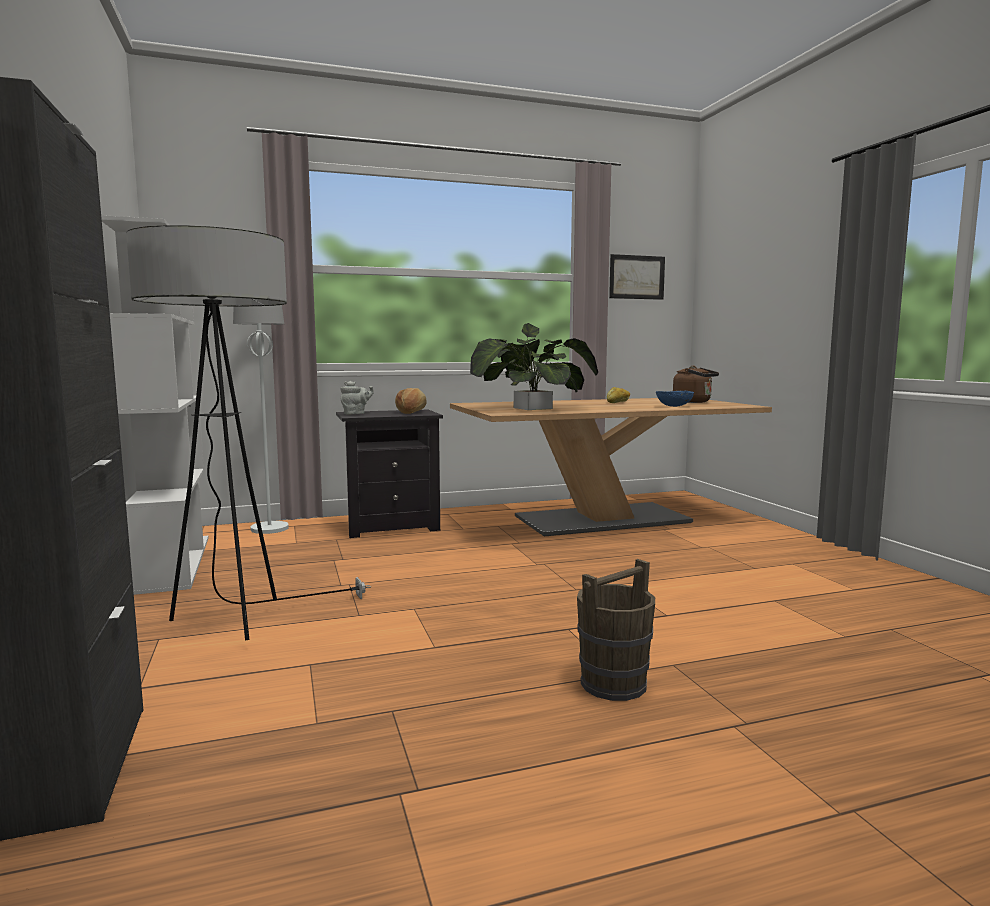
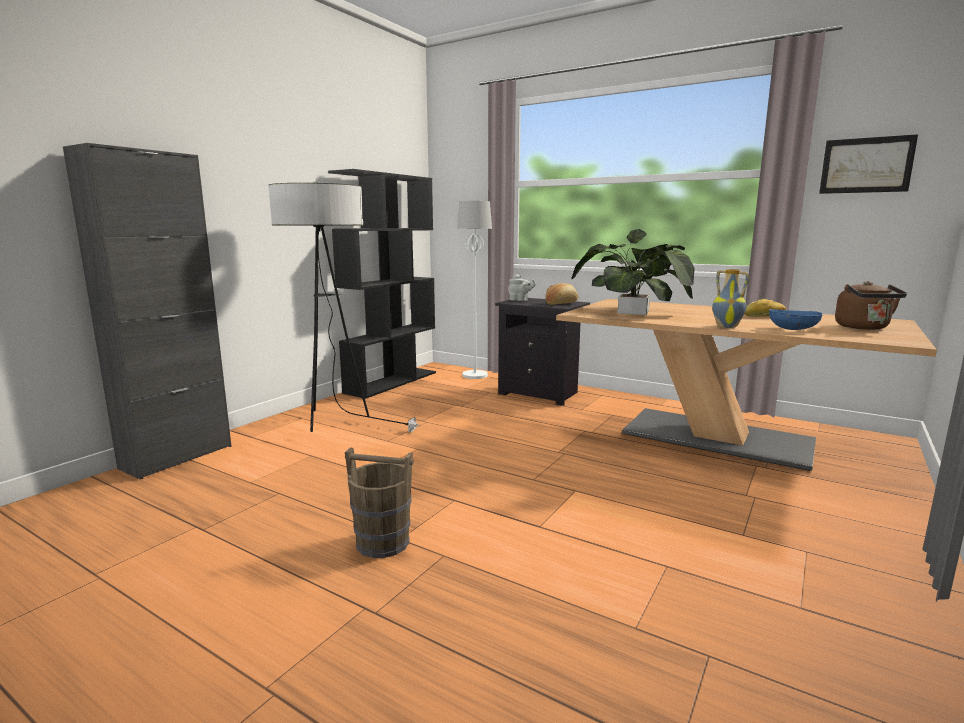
camera: 50 degrees right, 5 degrees up
white bookcase [101,215,209,595] -> black bookcase [328,169,436,399]
none -> vase [712,269,749,328]

